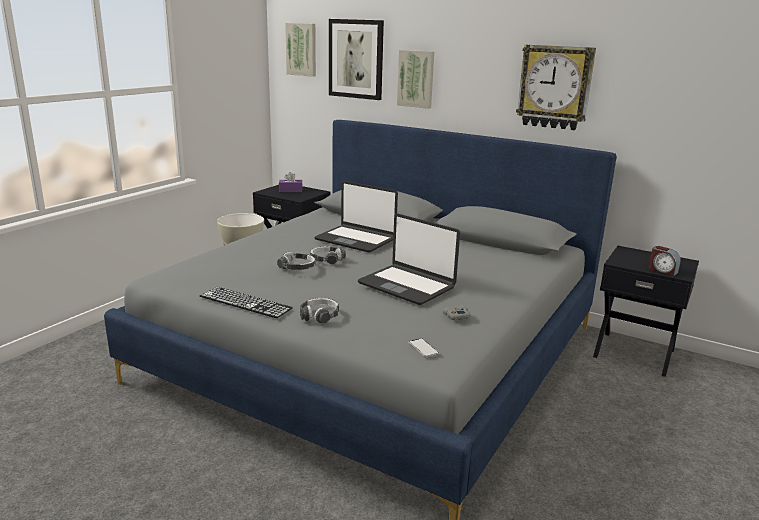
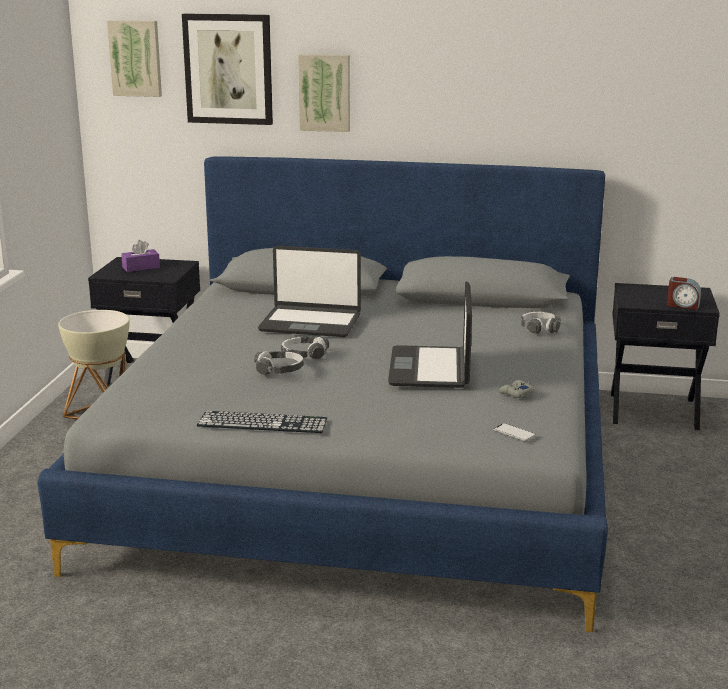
camera: 20 degrees left, 0 degrees up
headphones [300,298,339,323] -> headphones moved to [521,312,561,334]
laptop [358,213,460,305] -> laptop turned 75 degrees clockwise [388,281,472,388]
wall clock [516,45,596,130] -> none

